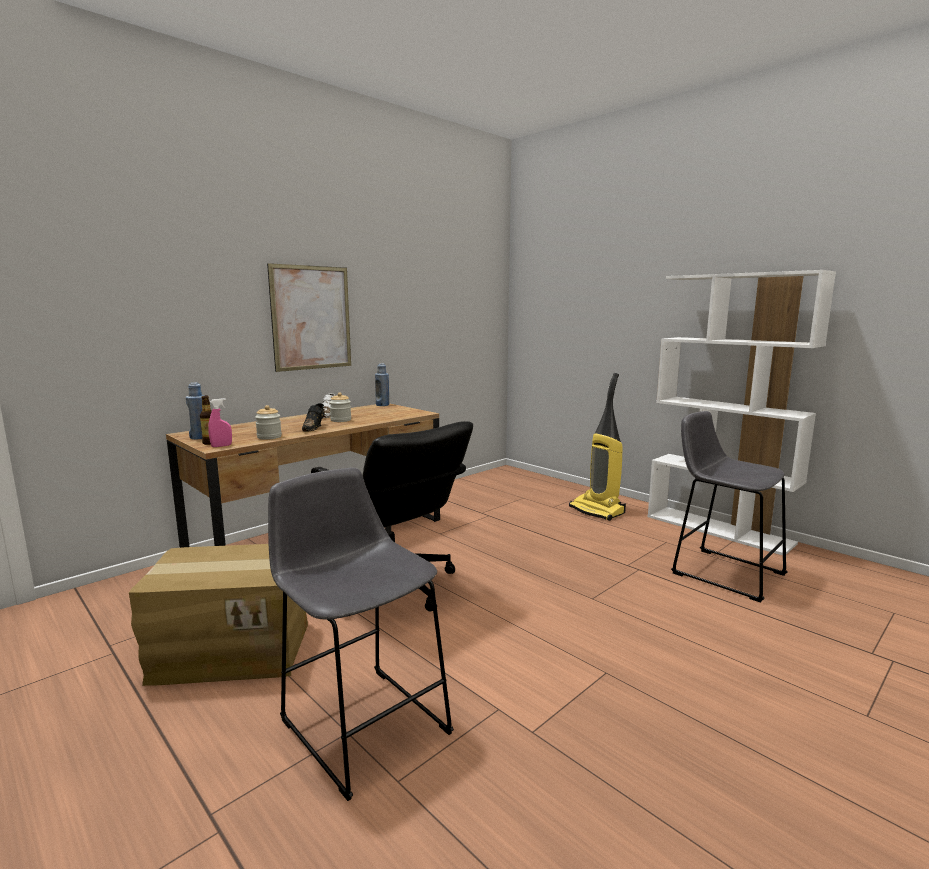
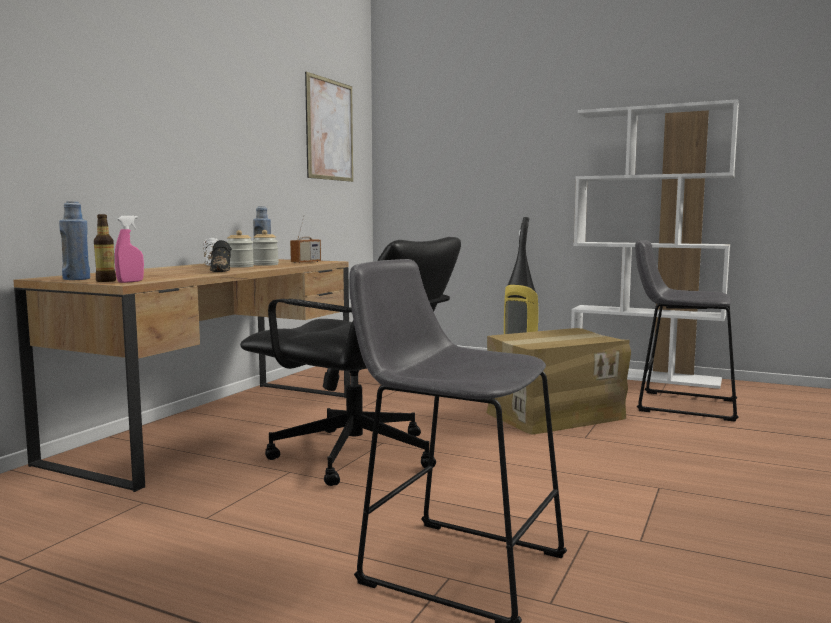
camera: 20 degrees left, 5 degrees down
cardboard box [129,544,308,686] -> cardboard box moved to [486,328,631,435]
jar [255,405,282,440] -> jar moved to [252,230,279,266]
picture [267,263,351,372] -> picture moved to [305,72,353,182]
none -> radio [290,217,321,263]

